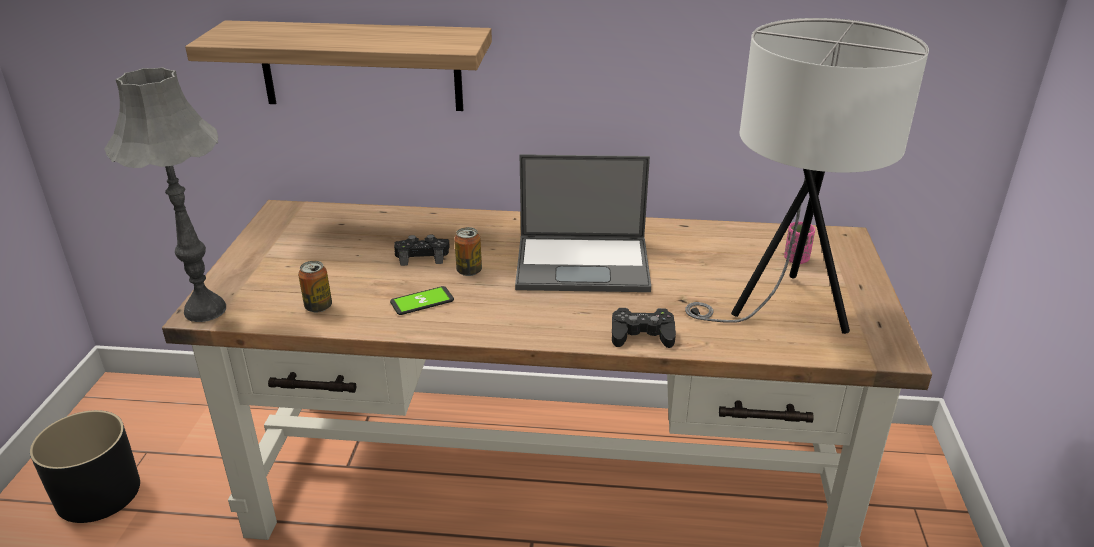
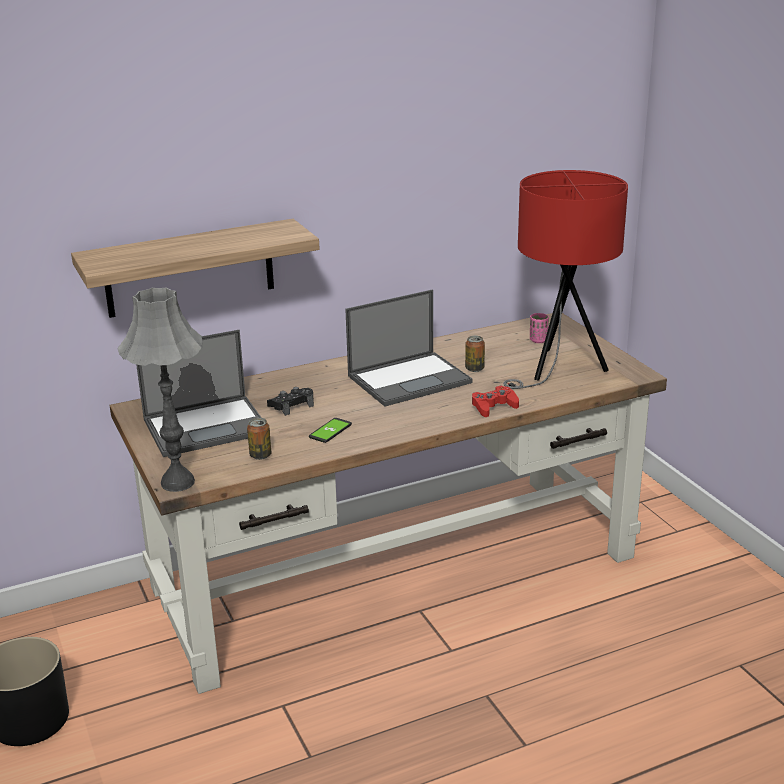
camera: 30 degrees left, 5 degrees down
can [454,227,482,276] -> can moved to [465,336,485,372]
black game controller [612,308,676,348] -> red game controller [472,386,519,417]
white table lamp [685,18,929,334] -> red table lamp [503,170,628,389]
none -> laptop [136,330,262,457]

